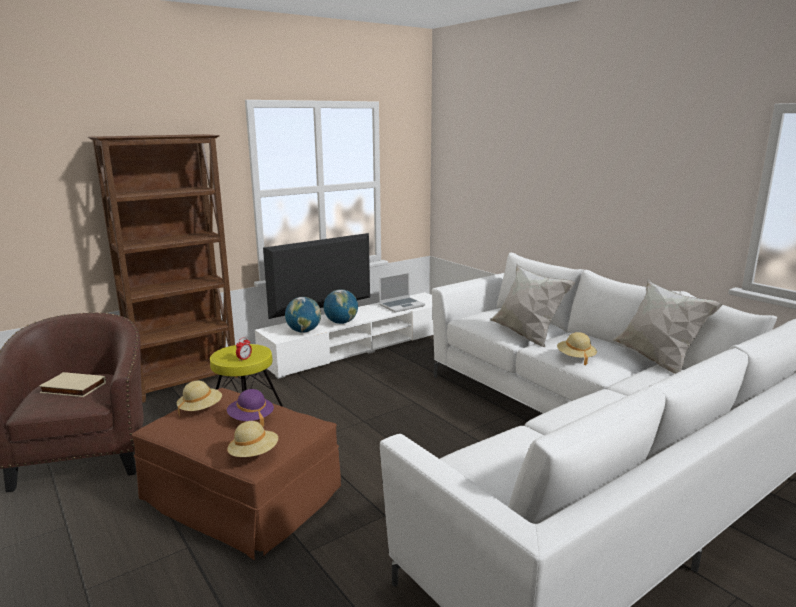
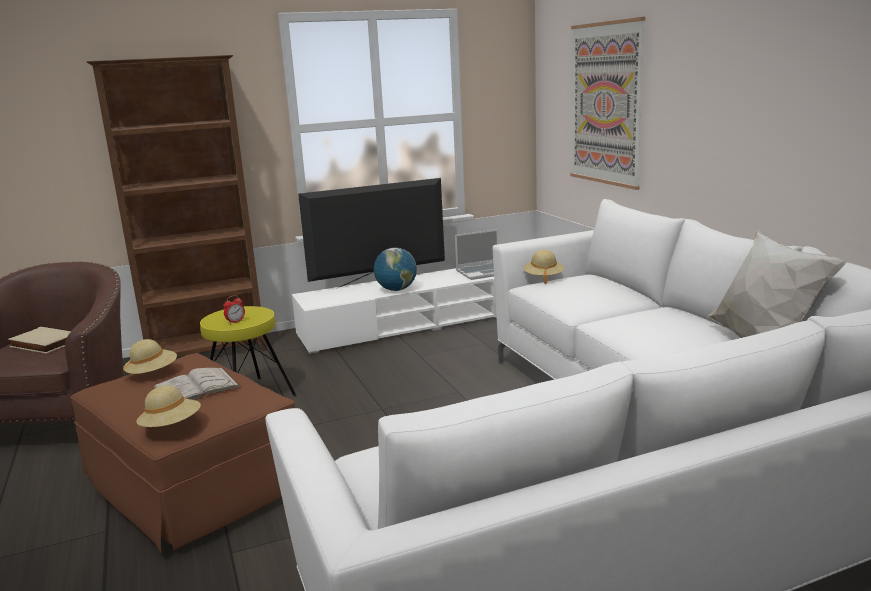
camera: 15 degrees right, 0 degrees up
purple hat [227,389,274,427] -> white book [153,368,241,400]
globe [285,297,321,333] -> none
white pillow [490,264,575,347] -> none
beige hat [557,332,597,365] -> beige hat moved to [523,250,564,284]
none -> picture [570,17,645,190]

